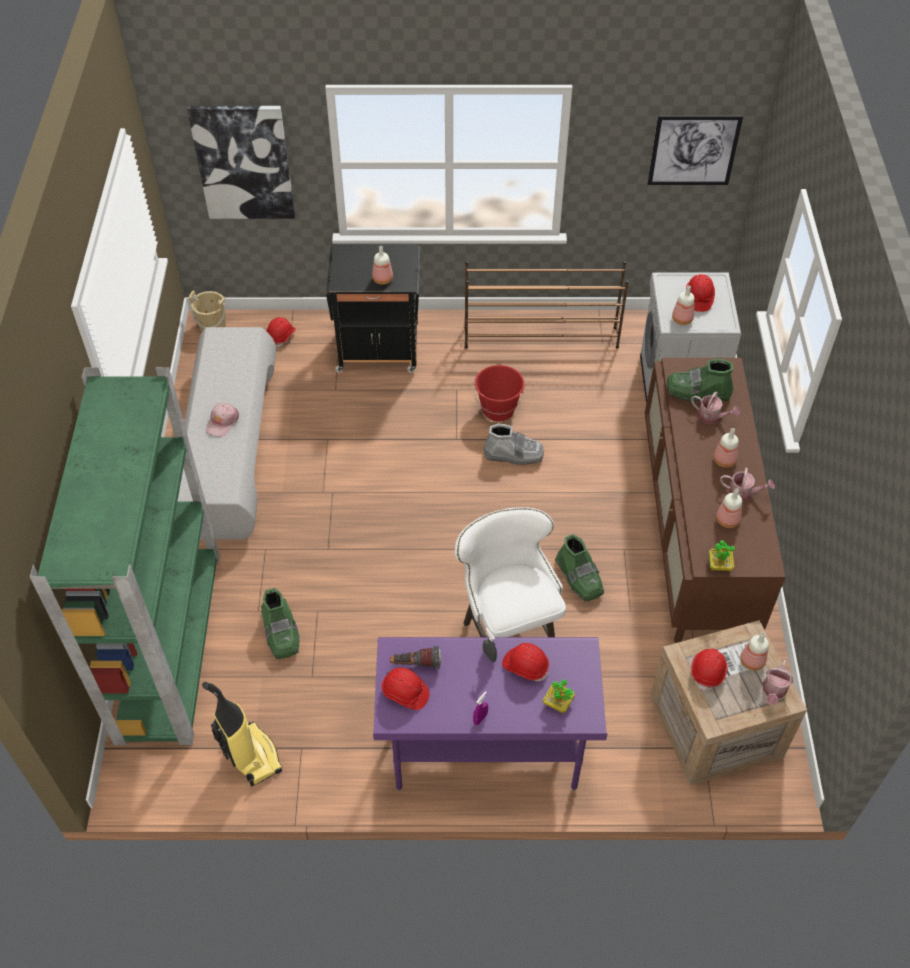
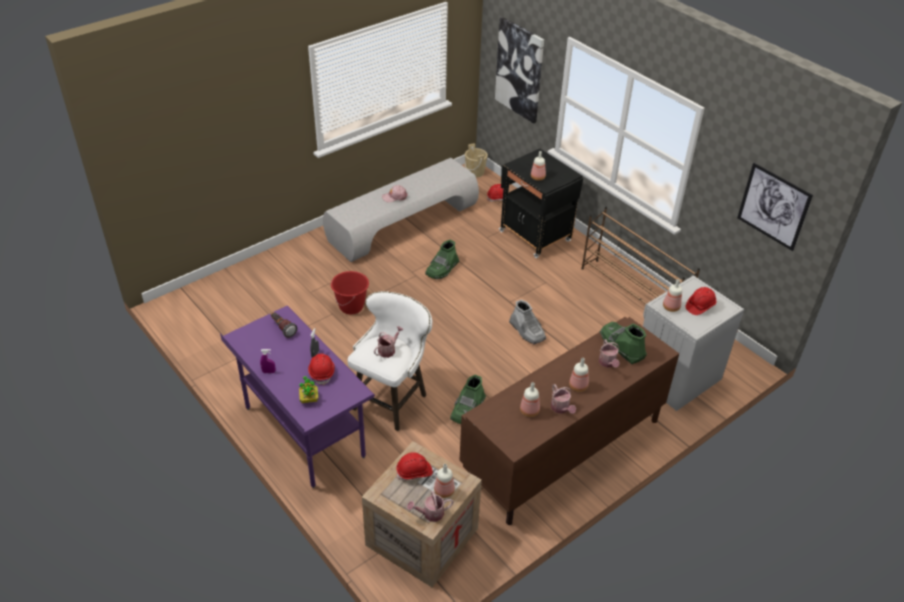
camera: 50 degrees right, 10 degrees down
green bookcase [30,367,220,745] -> none
vacuum cleaner [202,682,283,787] -> none
green boot [261,588,300,659] -> green boot moved to [425,240,459,279]
red hard hat [381,668,430,710] -> none
red bucket [473,365,524,422] -> red bucket moved to [331,271,369,314]
potted plant [709,540,735,571] -> none
none -> watering can [374,326,404,358]

